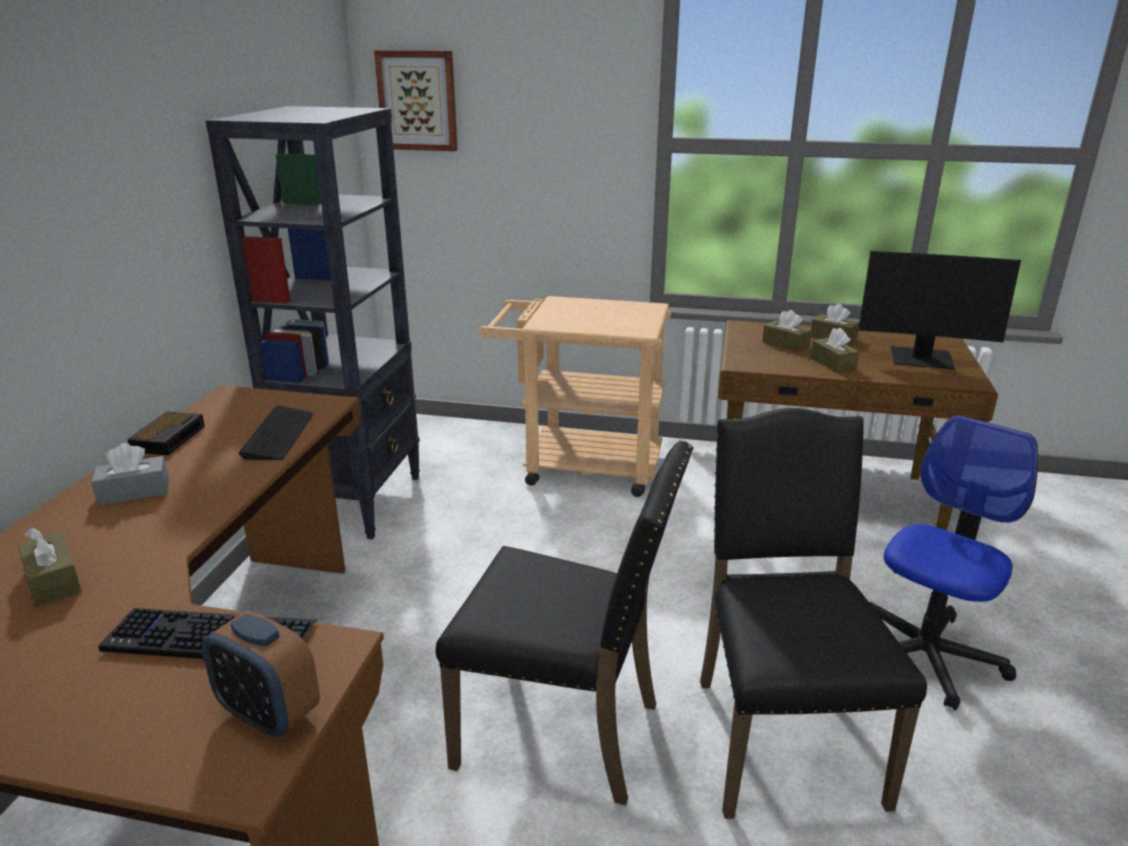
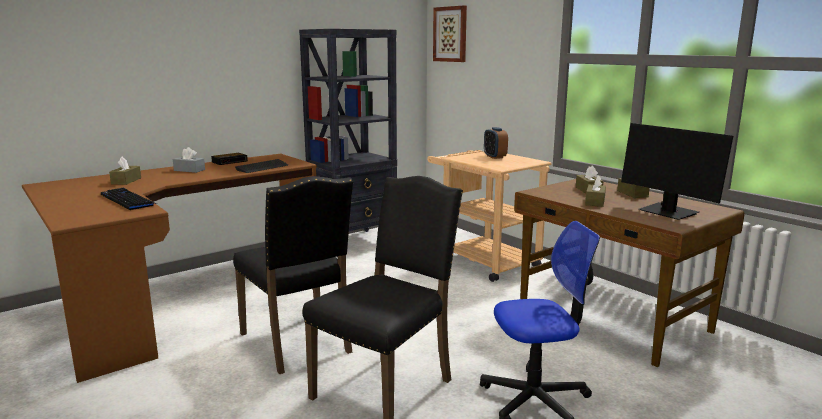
camera: 40 degrees right, 10 degrees down
alarm clock [202,610,320,738] -> alarm clock moved to [484,127,508,159]

